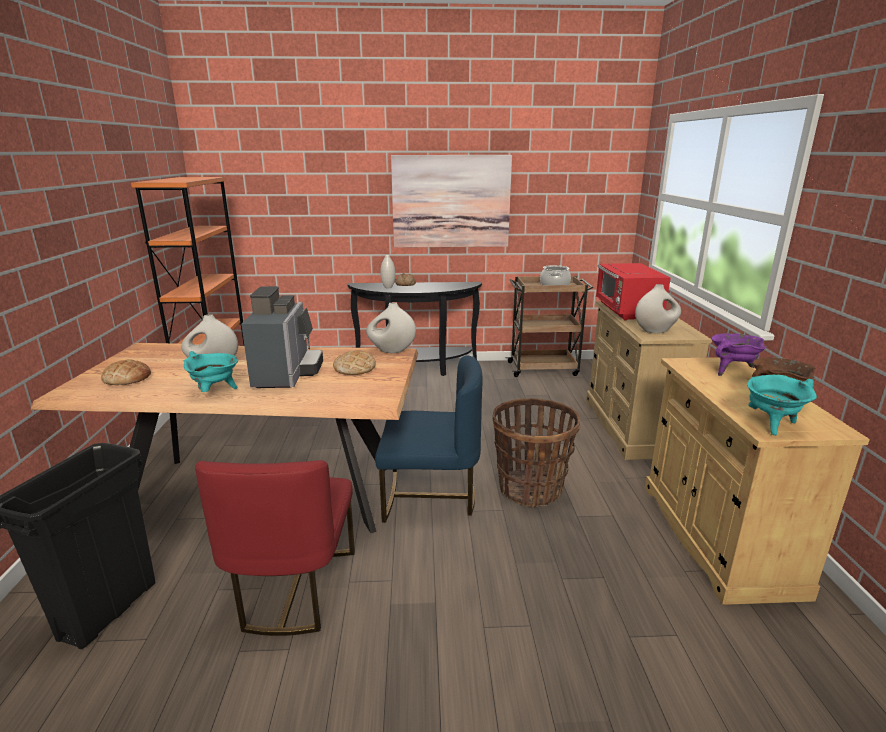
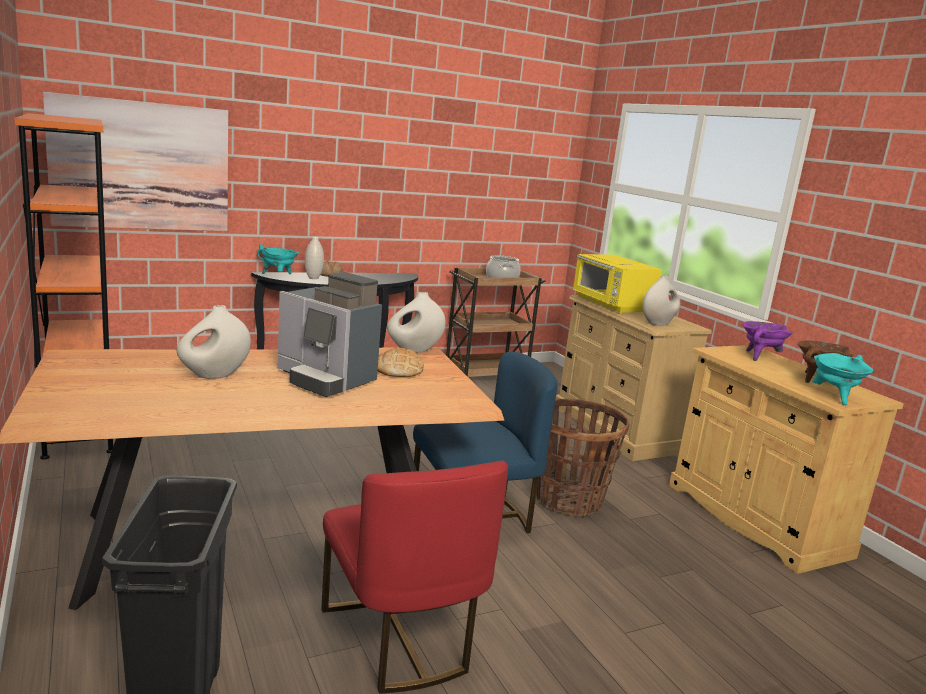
camera: 25 degrees left, 5 degrees down
bread [101,359,151,385] -> none
turquoise cooking pot [184,351,238,392] -> turquoise cooking pot moved to [257,244,299,274]
coffee machine [241,286,323,388] -> coffee machine turned 150 degrees clockwise [277,272,382,397]
picture [391,155,512,248] -> picture moved to [43,92,228,231]
red microwave [596,263,670,321] -> yellow microwave [573,254,662,314]

